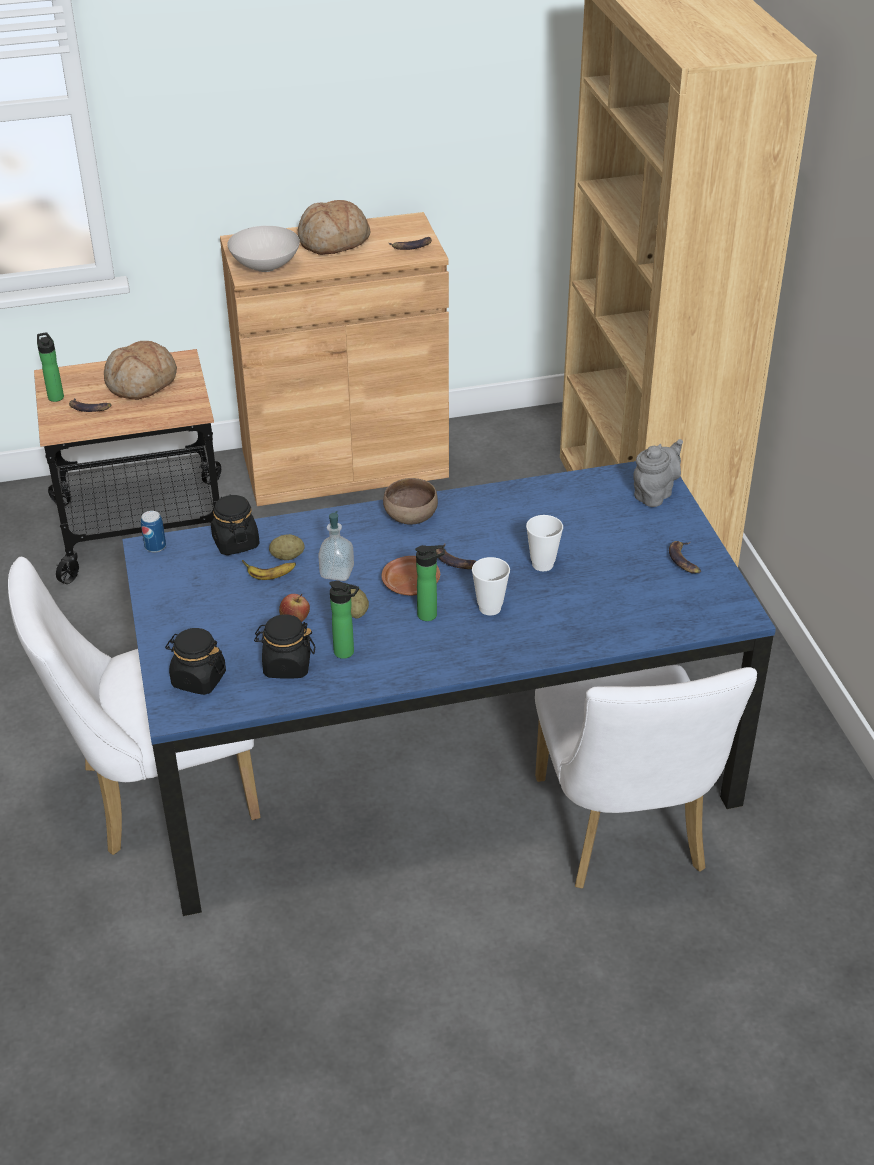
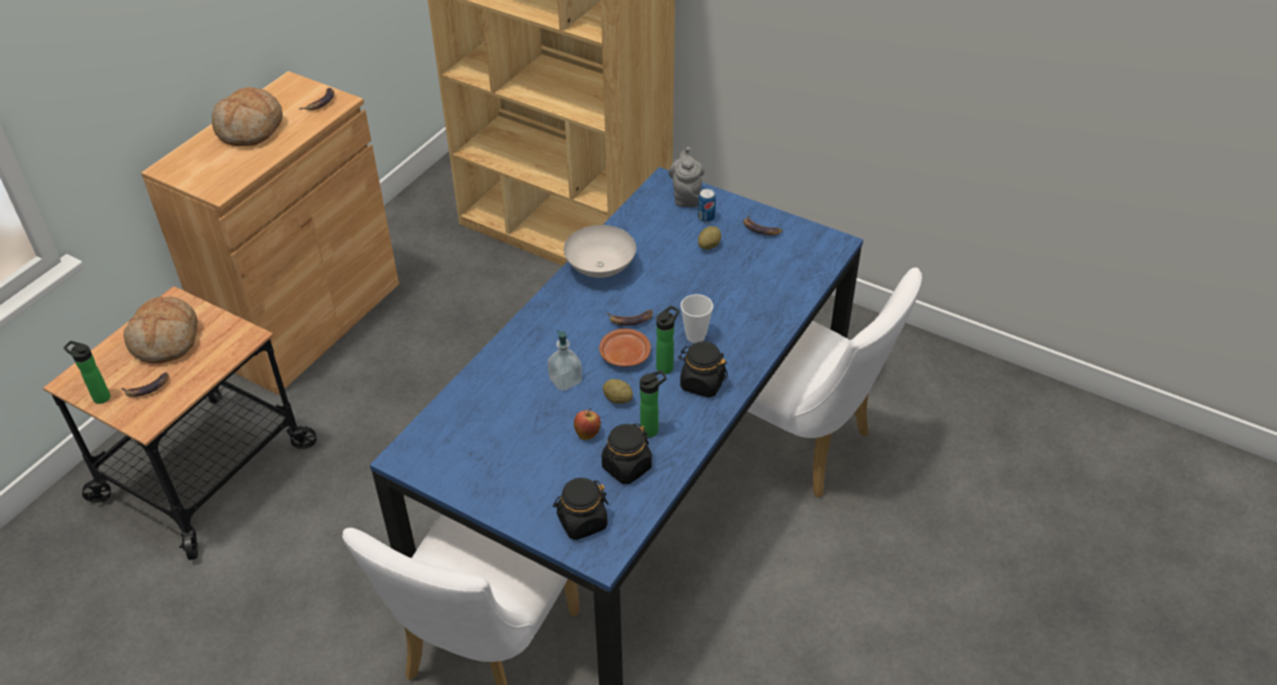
camera: 45 degrees left, 5 degrees up
can [141,511,166,553] -> can moved to [698,189,716,223]
black jar [211,494,260,555] -> black jar moved to [678,342,728,398]
white bowl [227,226,300,272] -> white bowl moved to [564,225,636,278]
banana [242,560,296,580] -> none
potato [269,534,304,560] -> potato moved to [698,226,721,250]
brown bowl [383,478,438,525] -> none
cup [526,515,563,571] -> none

